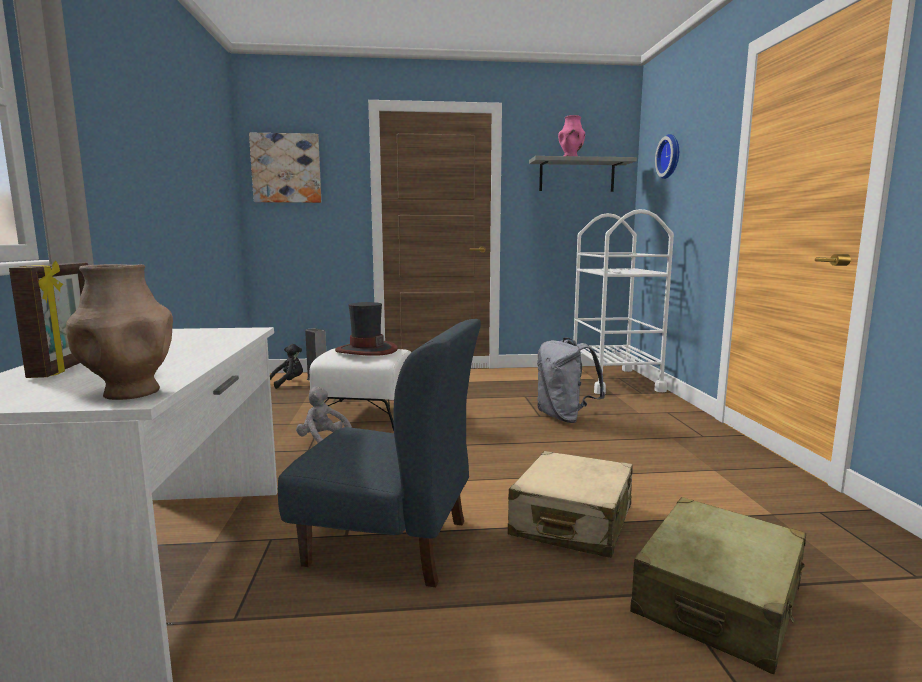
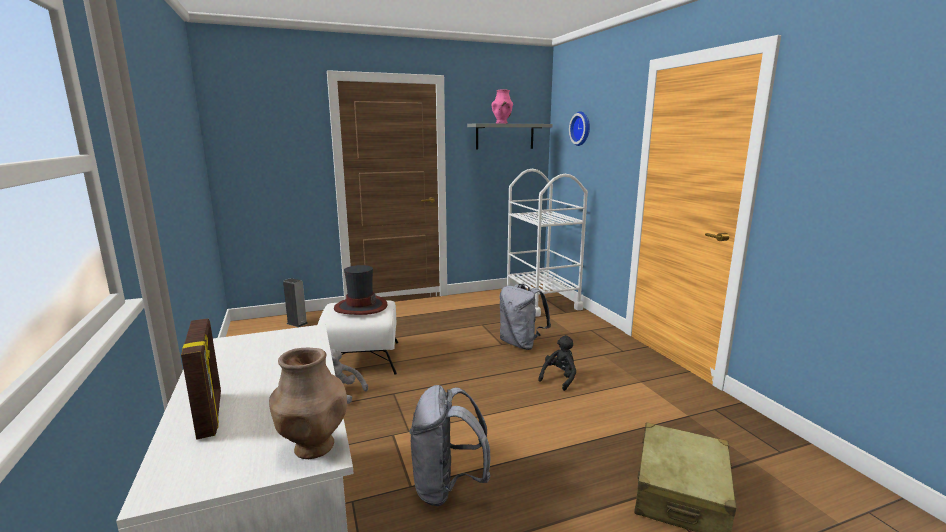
camera: 15 degrees left, 5 degrees up
picture [249,133,321,203] -> none
black plush toy [270,344,303,389] -> black plush toy moved to [538,335,576,391]
blue chair [278,319,481,587] -> grey backpack [409,385,491,506]
beige suitcase [508,451,633,558] -> none

